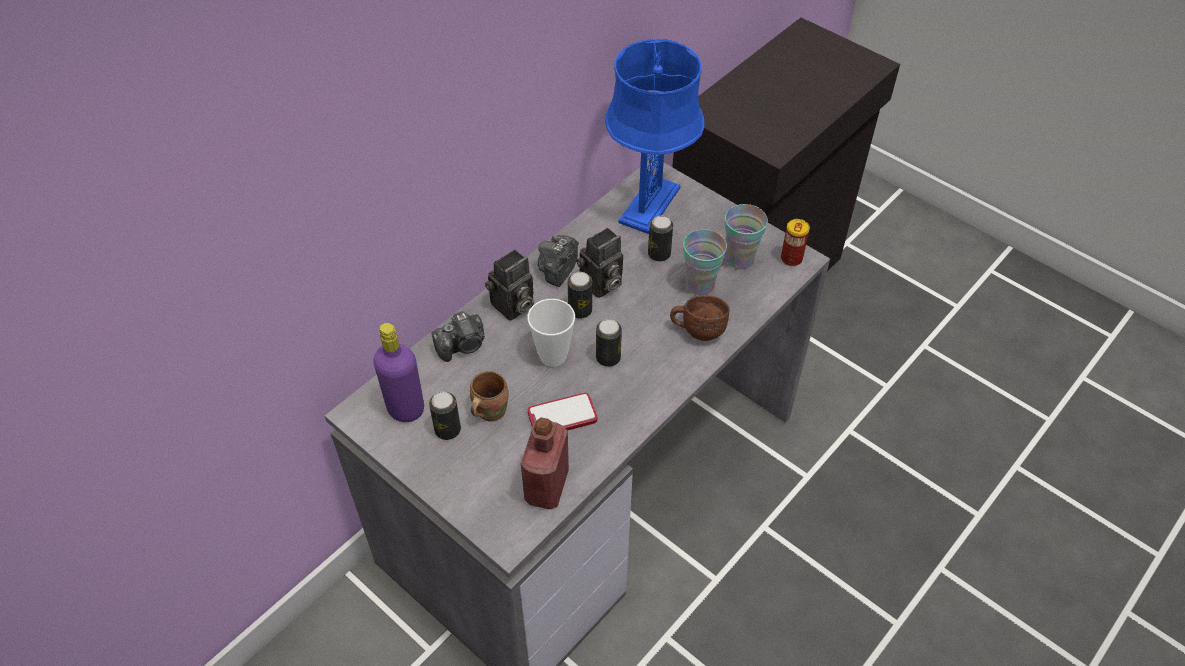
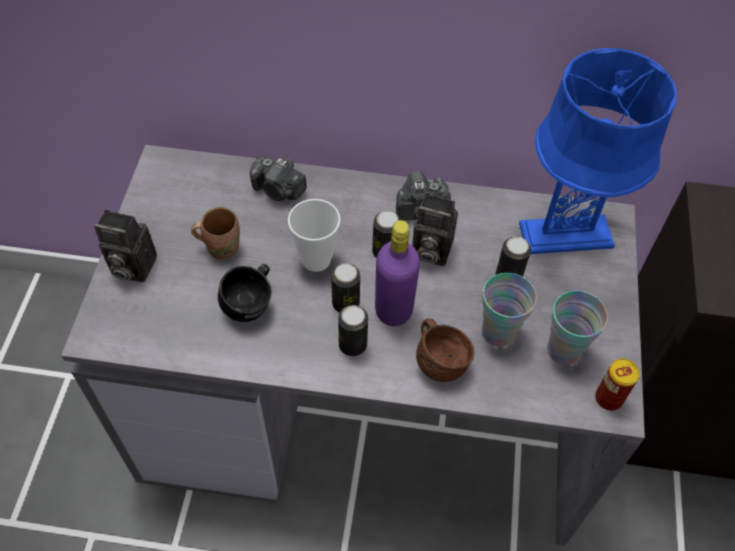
camera: 55 degrees right, 5 degrees up
purple bottle [374,323,424,422] -> purple bottle moved to [375,220,420,326]
can [429,392,461,440] -> can moved to [338,305,368,356]
camera [485,249,534,321] -> camera moved to [94,210,157,282]
red bottle [521,417,569,509] -> none
phone [528,393,597,431] -> black mug [218,264,272,322]

